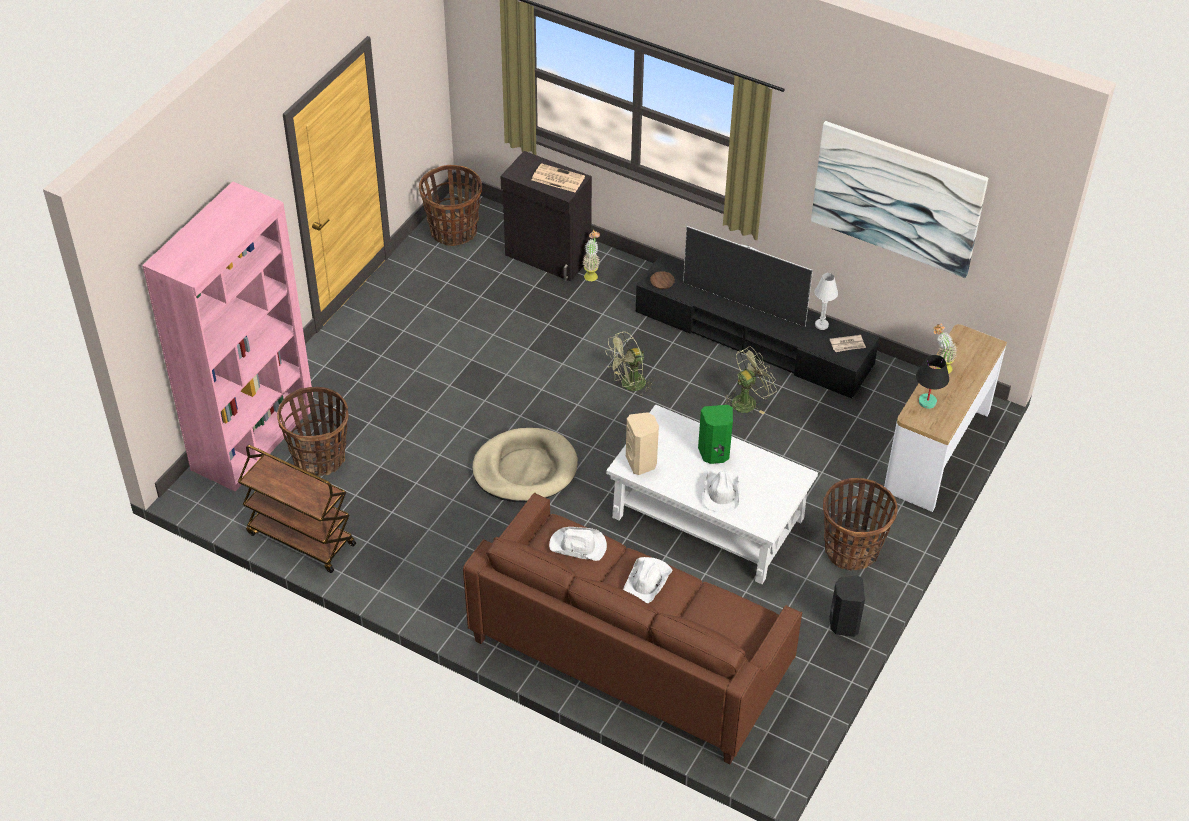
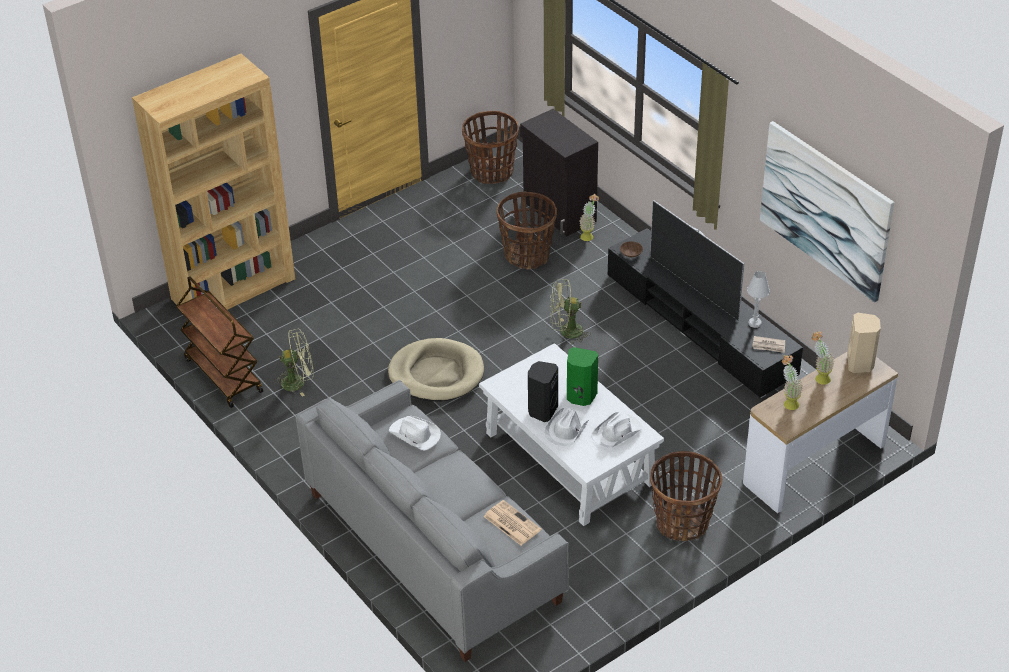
camera: 25 degrees right, 5 degrees down
pink bookcase [142,182,314,492] -> brown bookcase [132,54,295,310]
basket [277,387,349,476] -> basket moved to [497,191,557,270]
brown sofa [463,493,802,764] -> grey sofa [296,380,569,662]
newspaper [532,163,585,192] -> newspaper moved to [484,500,541,545]
white hat [623,557,672,603] -> white hat moved to [592,412,643,448]
beige speaker [626,412,659,475] -> beige speaker moved to [847,313,881,373]
green fan [724,346,777,414] -> green fan moved to [274,329,313,396]
black speaker [829,575,865,637] -> black speaker moved to [528,361,558,422]
black table lamp [916,355,949,409] -> potted plant [782,355,803,410]

